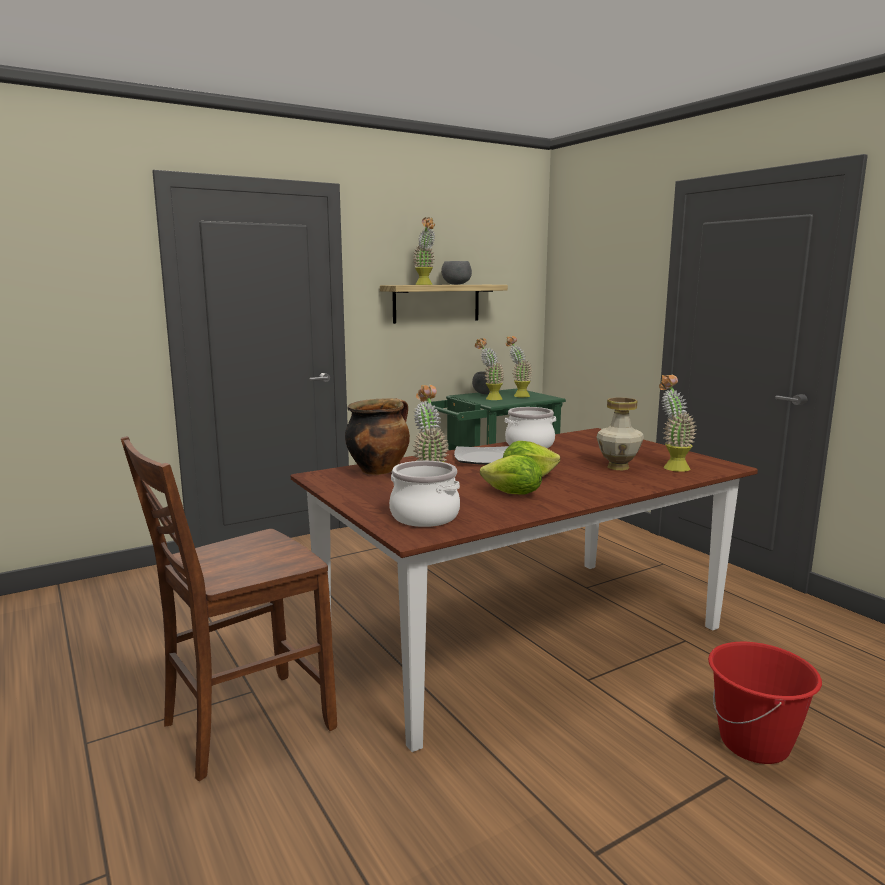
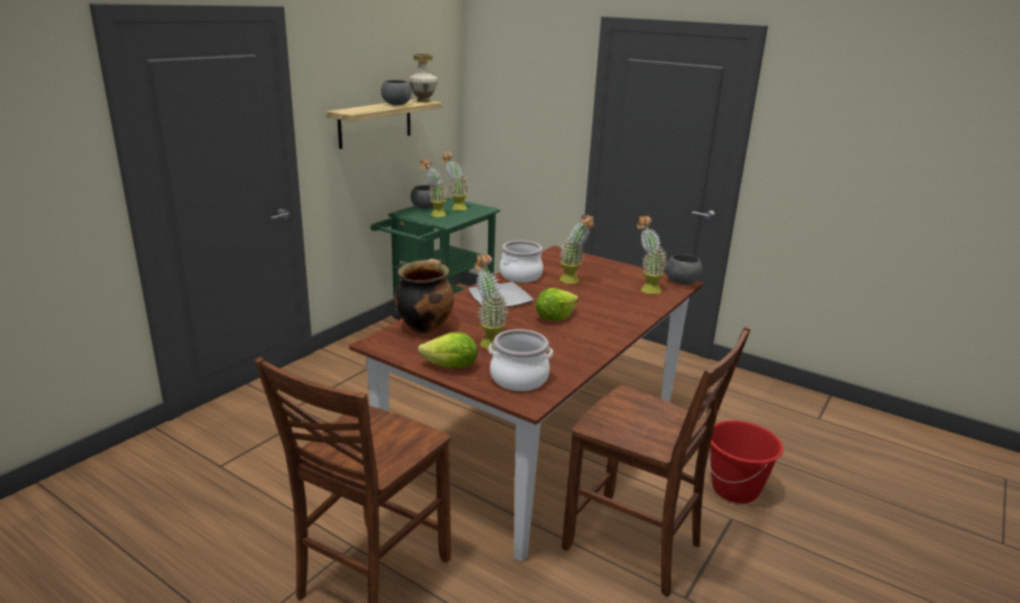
camera: 25 degrees left, 10 degrees up
potted plant [413,217,435,285] -> potted plant moved to [559,214,594,284]
lettuce [480,455,542,495] -> lettuce moved to [418,332,477,368]
vase [597,397,644,470] -> vase moved to [408,54,438,102]
none -> brown chair [562,326,751,597]
none -> grey bowl [666,254,702,285]

